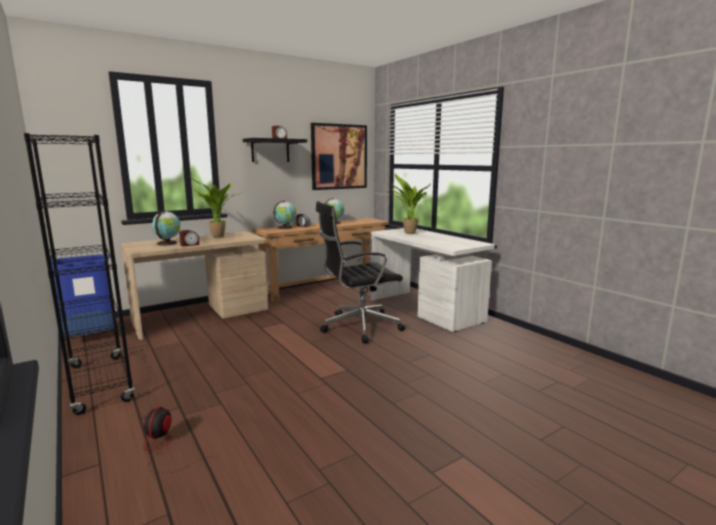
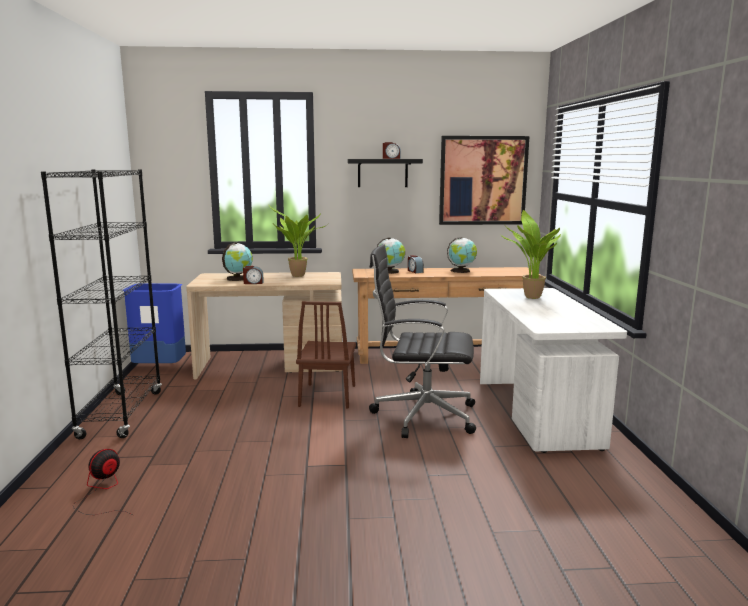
camera: 30 degrees right, 0 degrees up
none -> brown chair [296,301,356,408]

